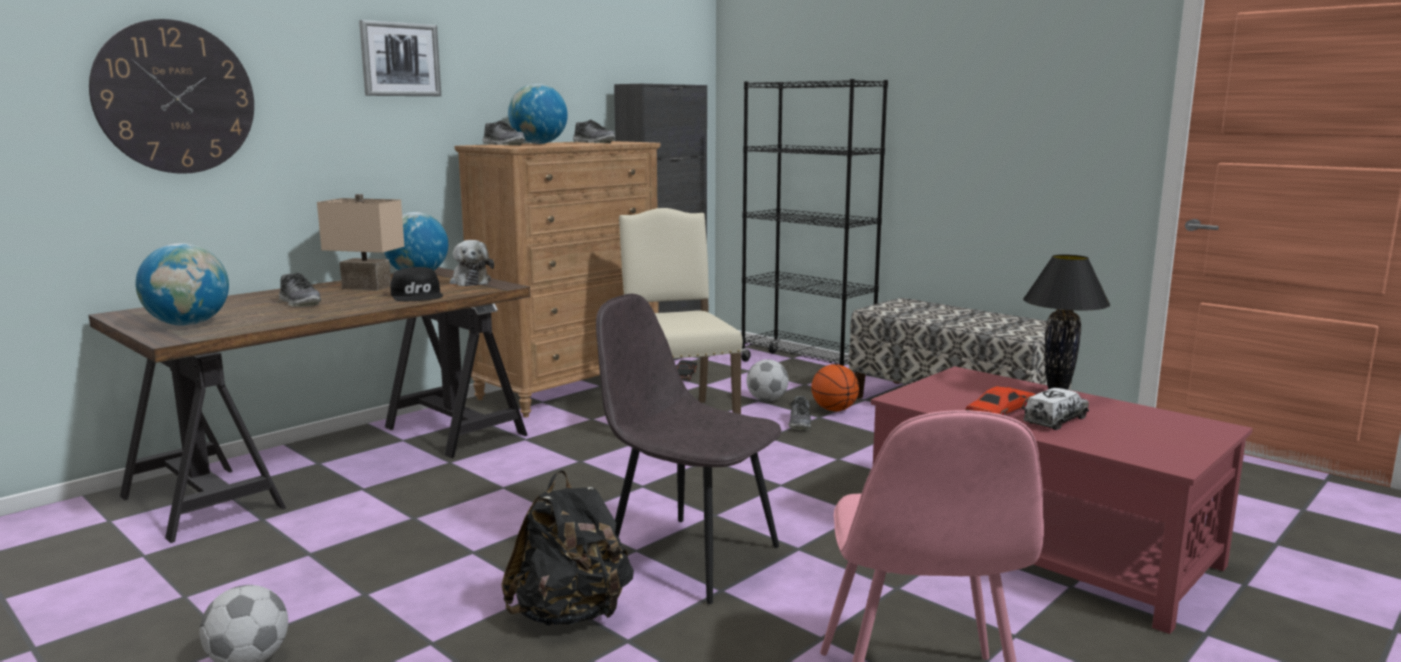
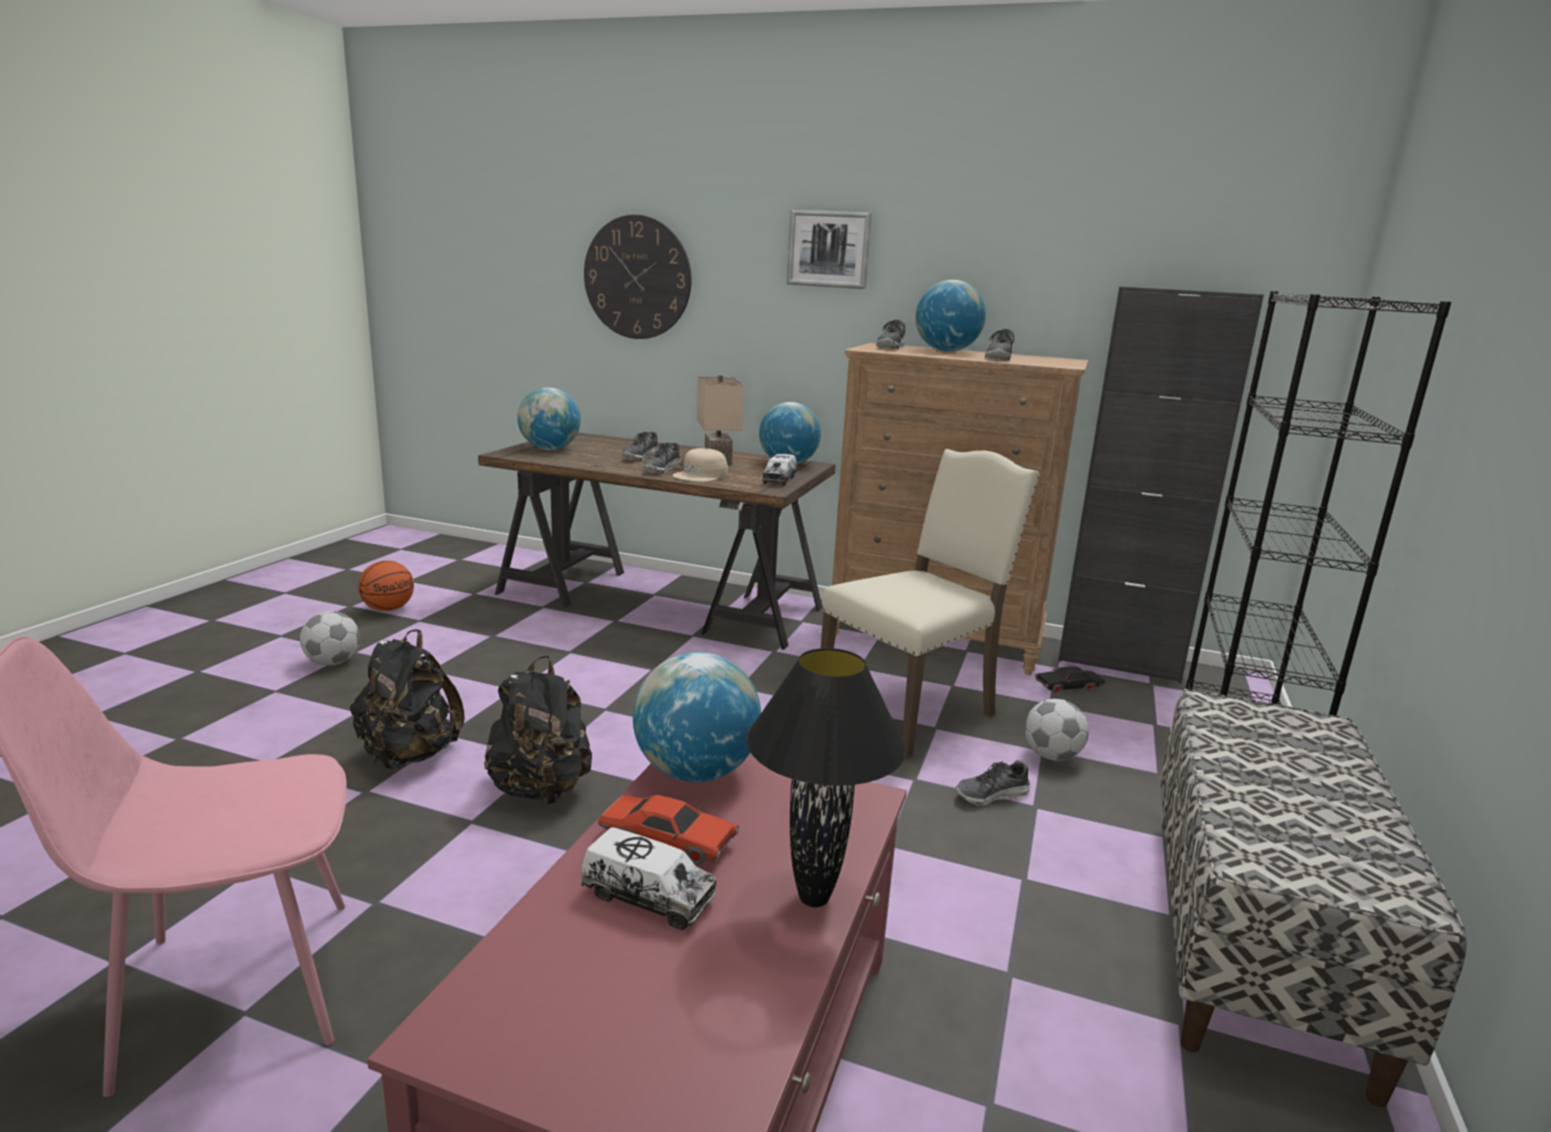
camera: 65 degrees right, 5 degrees up
black cap [390,267,443,301] -> beige cap [672,448,728,482]
plush toy [450,240,494,286] -> toy truck [762,454,797,486]
grey chair [596,294,781,604] -> black backpack [484,656,592,804]
basketball [811,364,859,411] -> basketball moved to [358,561,414,611]
none -> globe [633,652,761,782]
none -> shoe [643,442,681,474]

